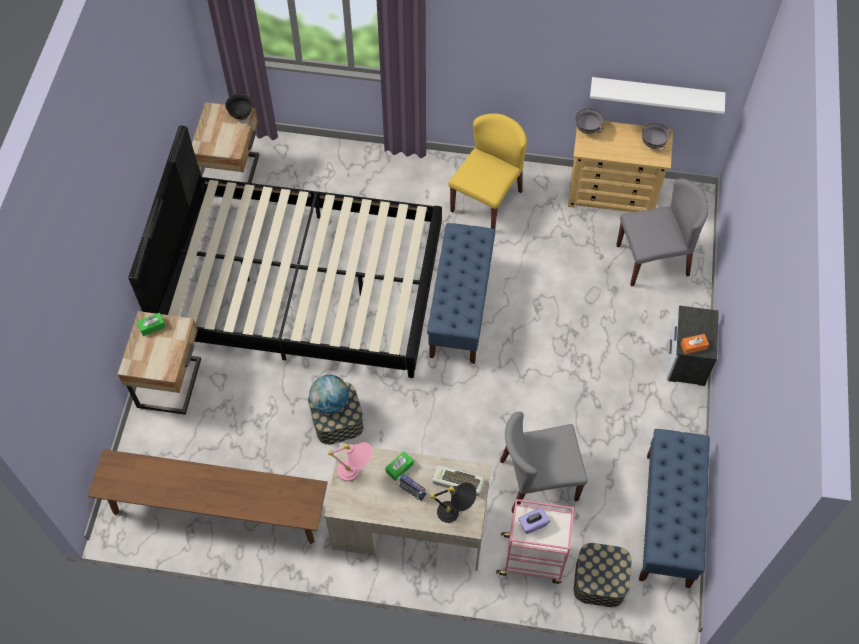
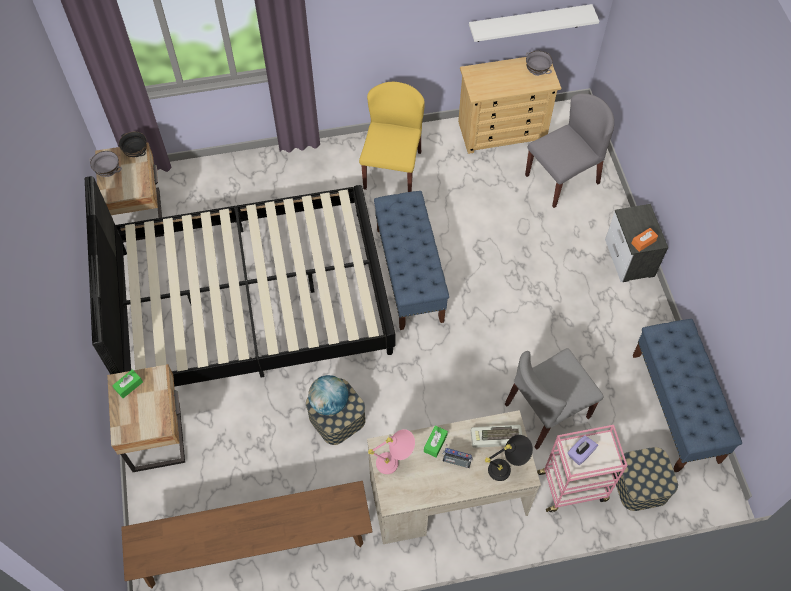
camera: 20 degrees left, 0 degrees up
grey bowl [574,108,604,134] -> grey bowl moved to [89,151,122,177]

